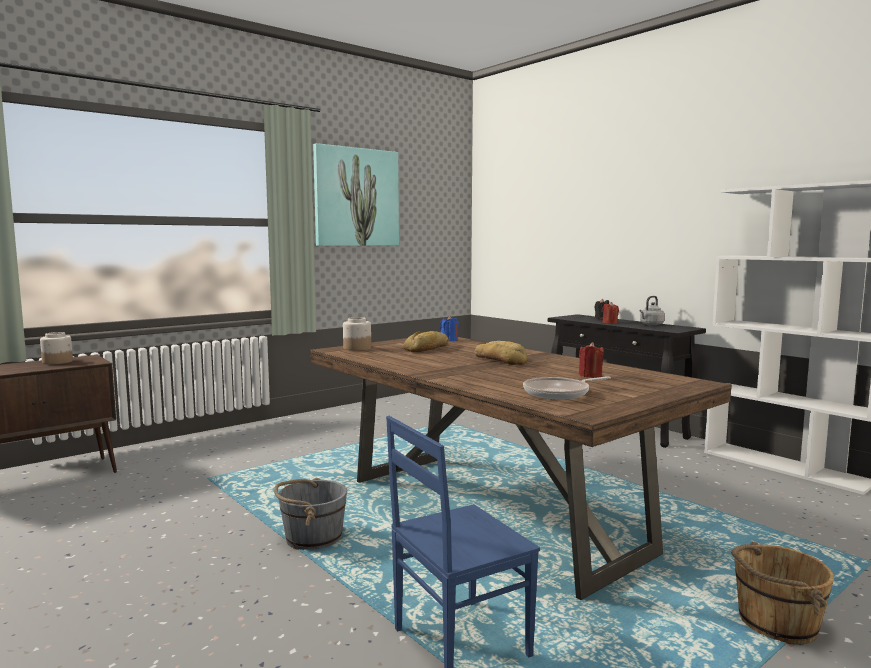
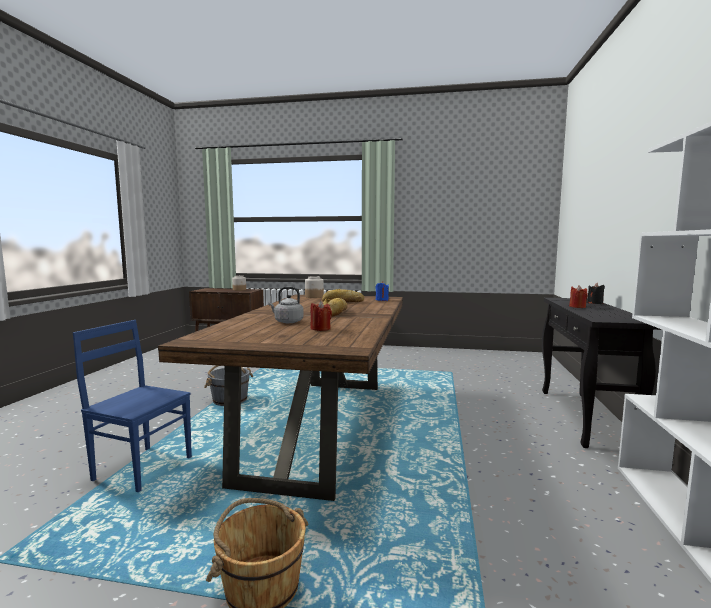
camera: 50 degrees right, 0 degrees up
picture [313,143,399,246] -> none
frying pan [523,376,611,400] -> none
grey kettle [640,296,665,325] -> grey kettle moved to [268,287,304,323]

